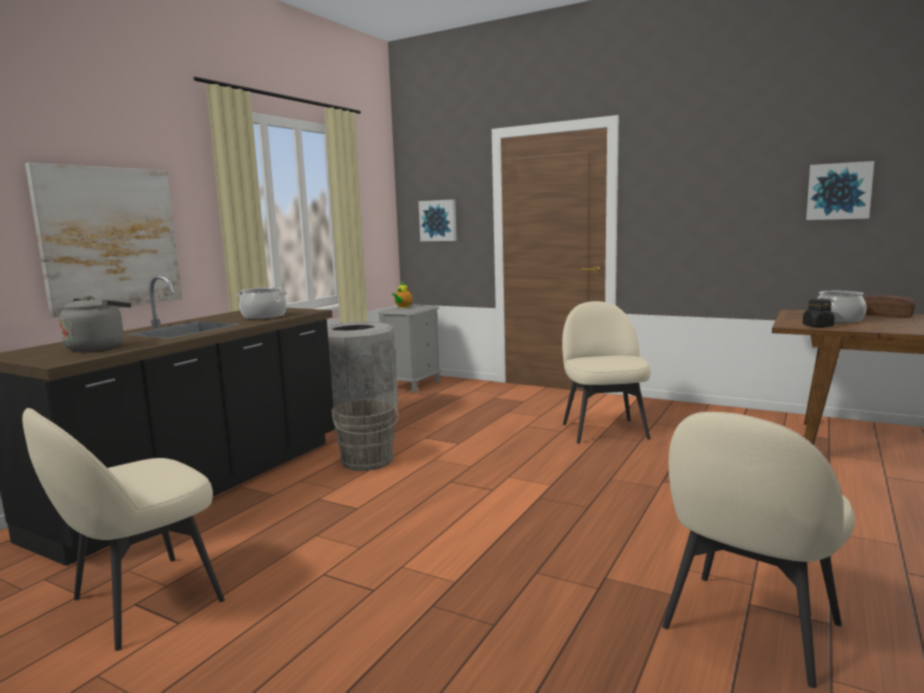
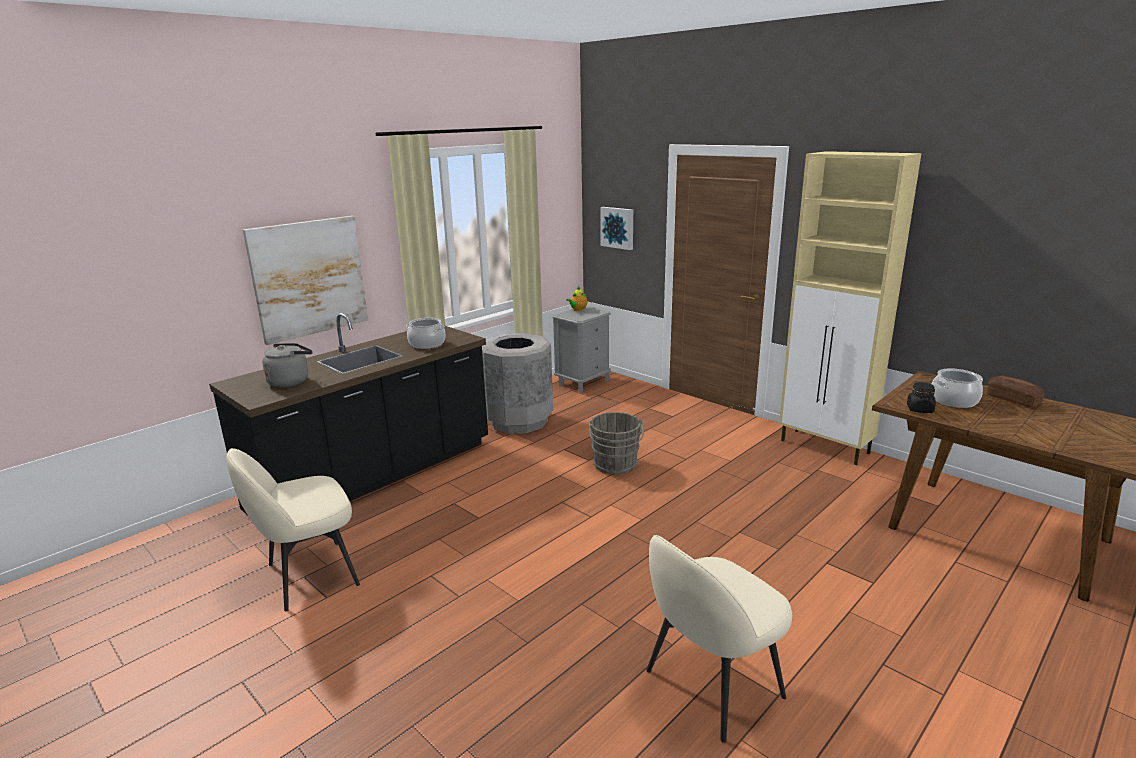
camera: 15 degrees right, 10 degrees up
grey bucket [331,399,399,471] -> grey bucket moved to [589,412,644,475]
beige chair [562,301,651,444] -> none
picture [806,161,874,220] -> none
none -> beige cabinet [779,151,922,465]

